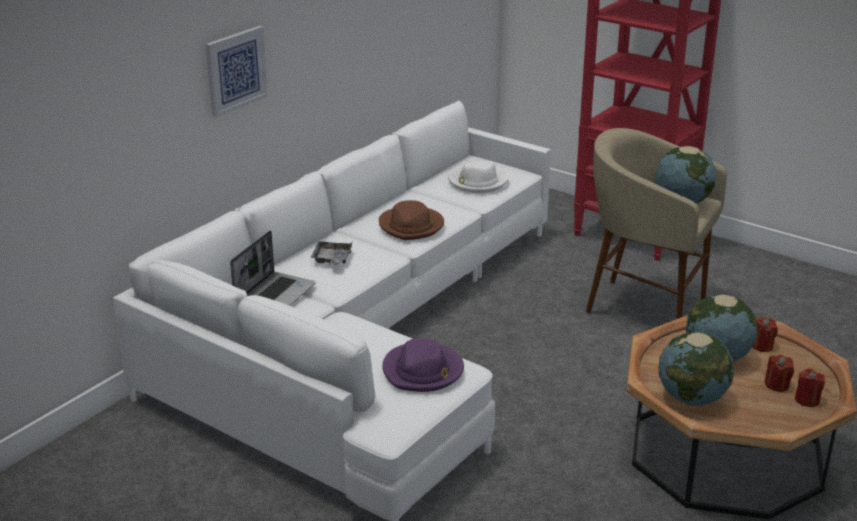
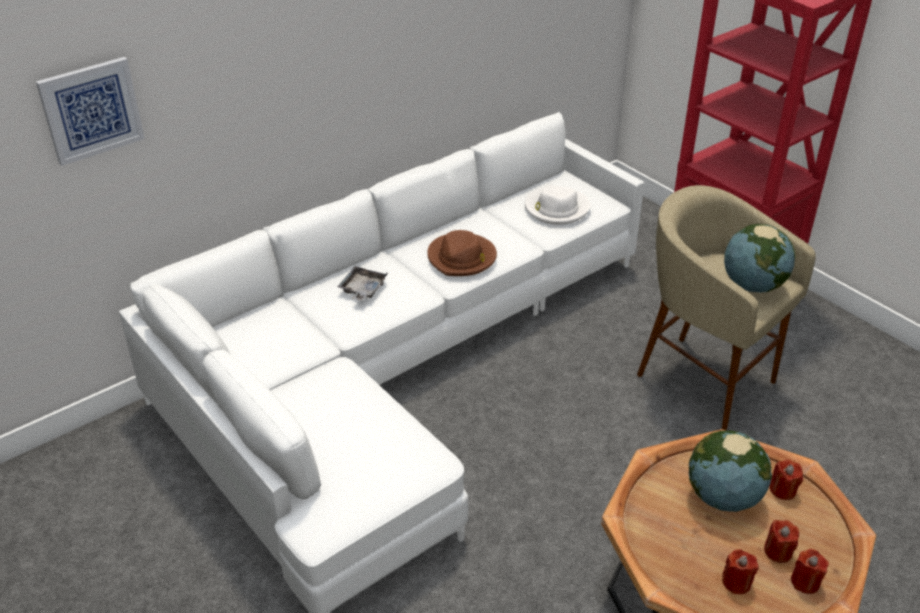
camera: 15 degrees right, 10 degrees up
picture [206,26,268,118] -> picture moved to [36,57,145,166]
laptop [230,230,316,306] -> none
purple hat [382,338,464,392] -> none
globe [659,332,734,406] -> none
none -> red candle [722,549,759,594]

